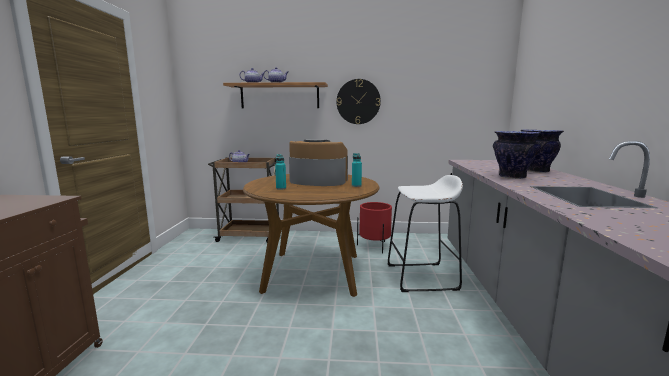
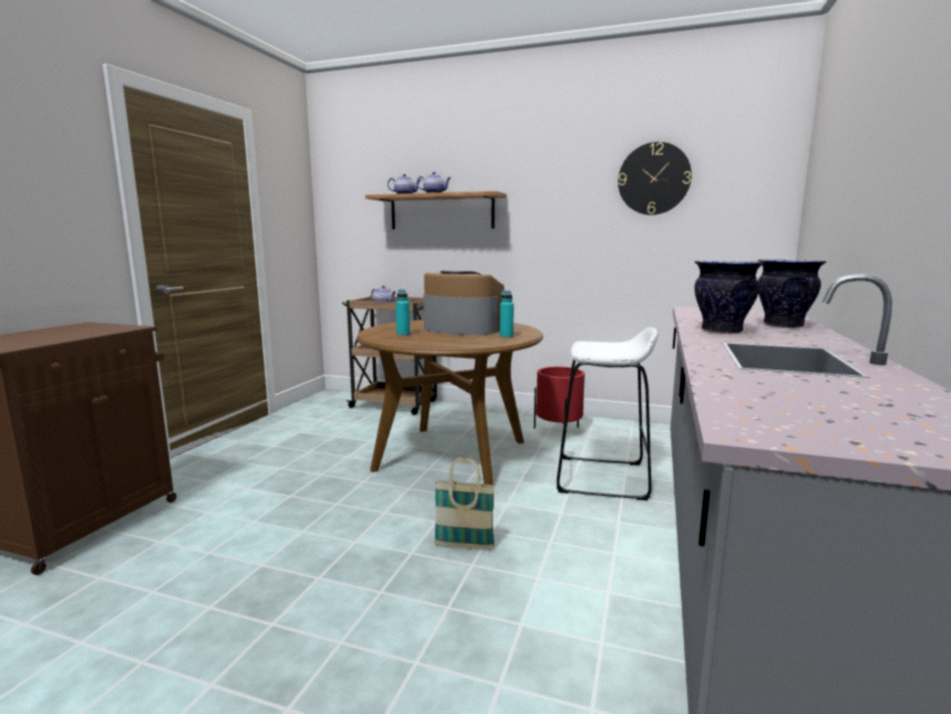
camera: 15 degrees right, 0 degrees up
wall clock [336,79,381,124] -> wall clock moved to [618,142,692,215]
none -> basket [434,457,495,550]

